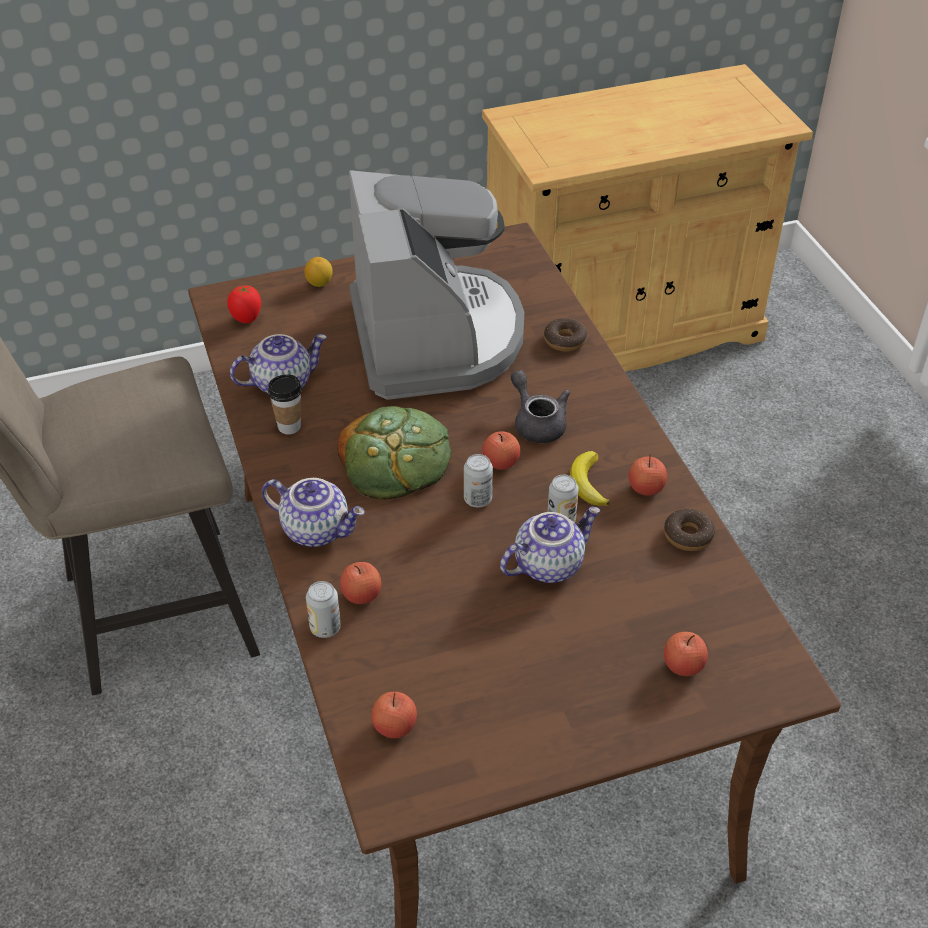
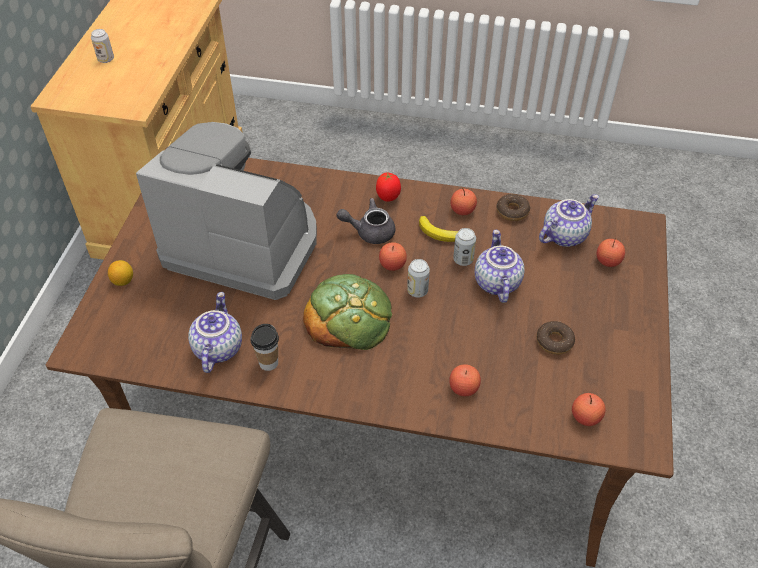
camera: 60 degrees left, 5 degrees up
tomato [227,286,261,323] -> tomato moved to [376,172,401,202]
teapot [262,478,365,547] -> teapot moved to [539,194,599,247]
can [306,581,341,638] -> can moved to [91,29,114,63]
donut [544,318,587,351] -> donut moved to [536,321,575,355]

